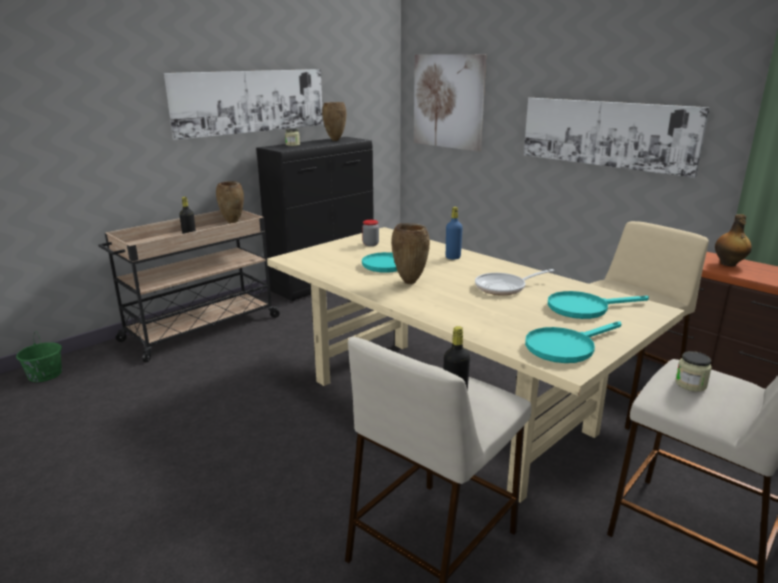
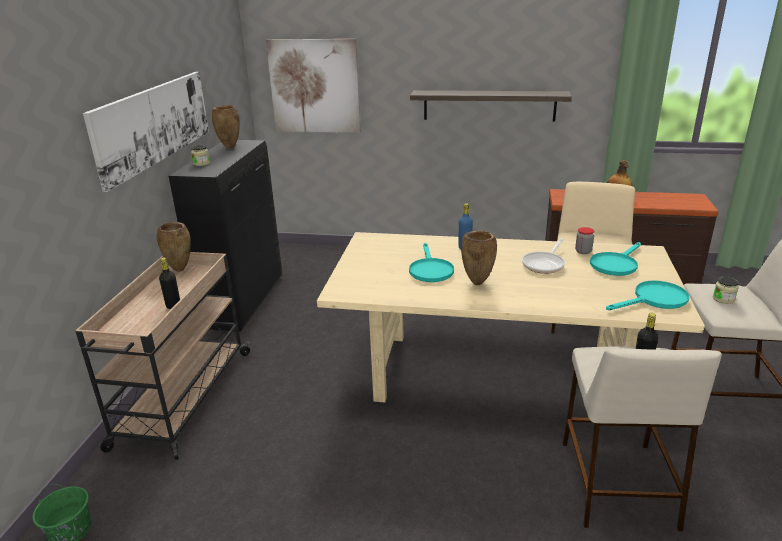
camera: 35 degrees left, 5 degrees up
jar [362,220,379,246] -> jar moved to [575,227,594,254]
picture [524,98,710,178] -> shelf [410,90,572,122]
turquoise frying pan [525,322,621,363] -> turquoise frying pan turned 135 degrees counterclockwise [606,281,689,310]

